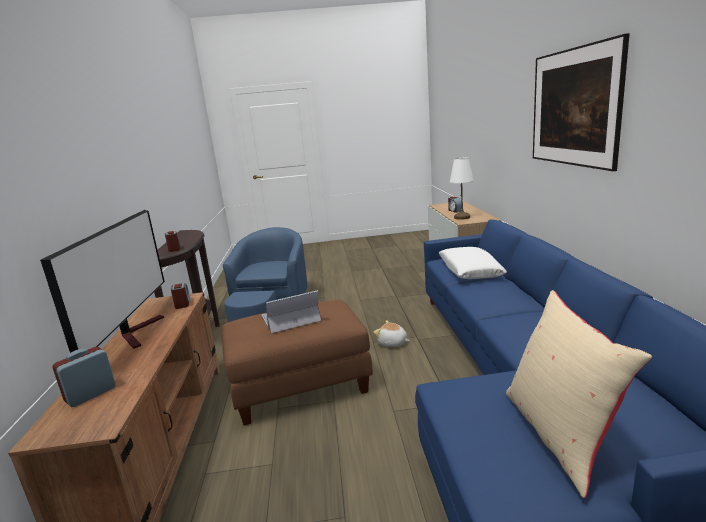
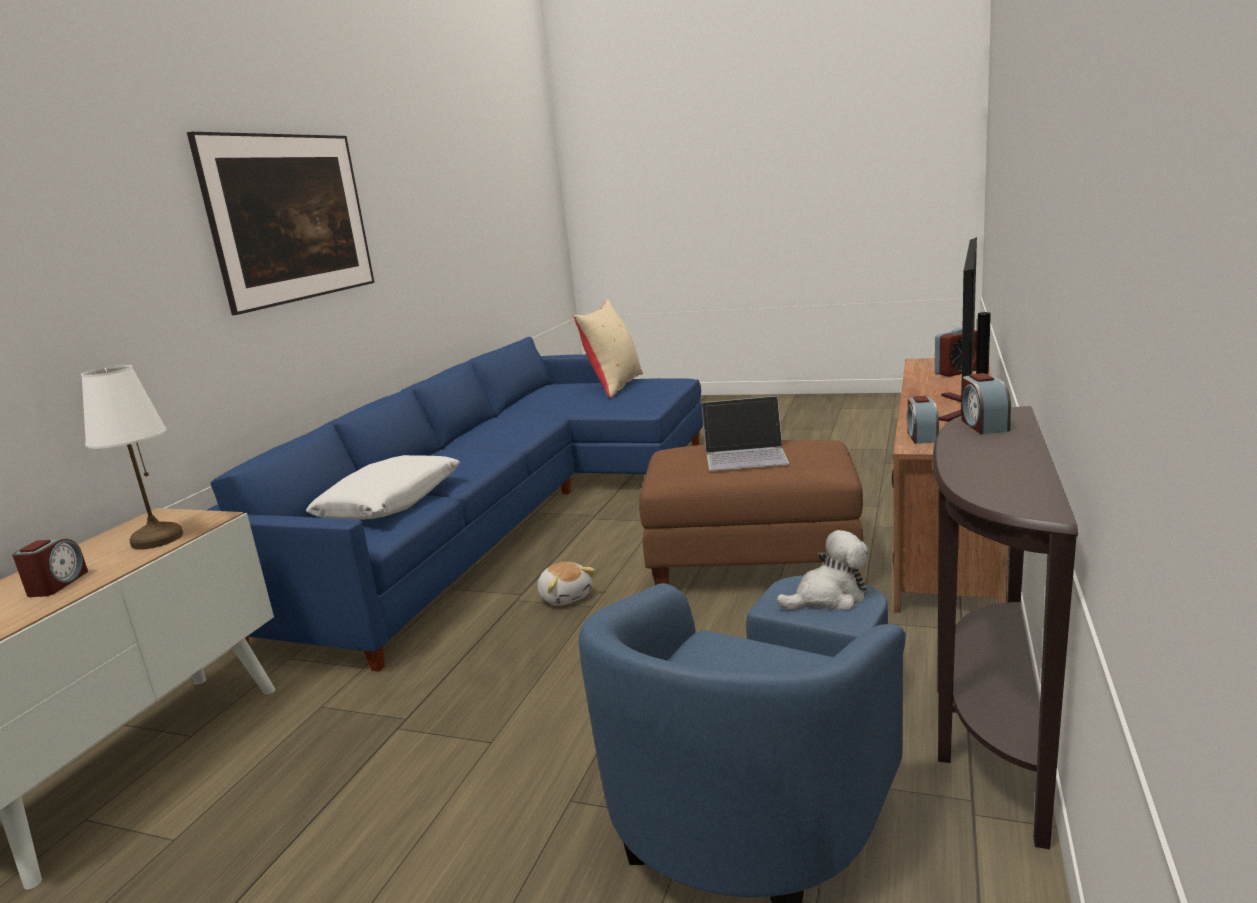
camera: 155 degrees left, 0 degrees up
none -> plush toy [777,530,869,610]

